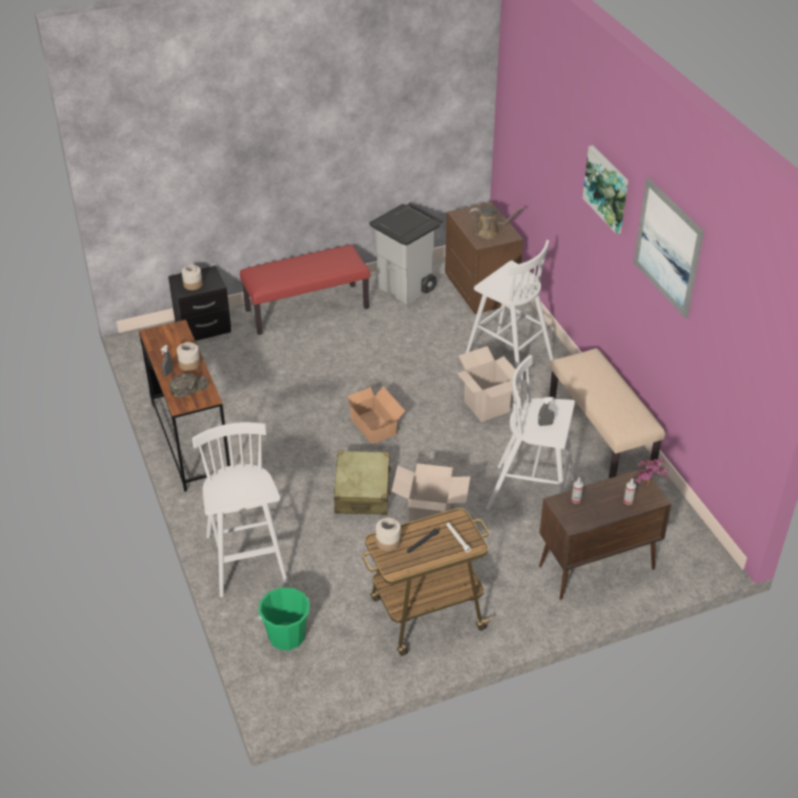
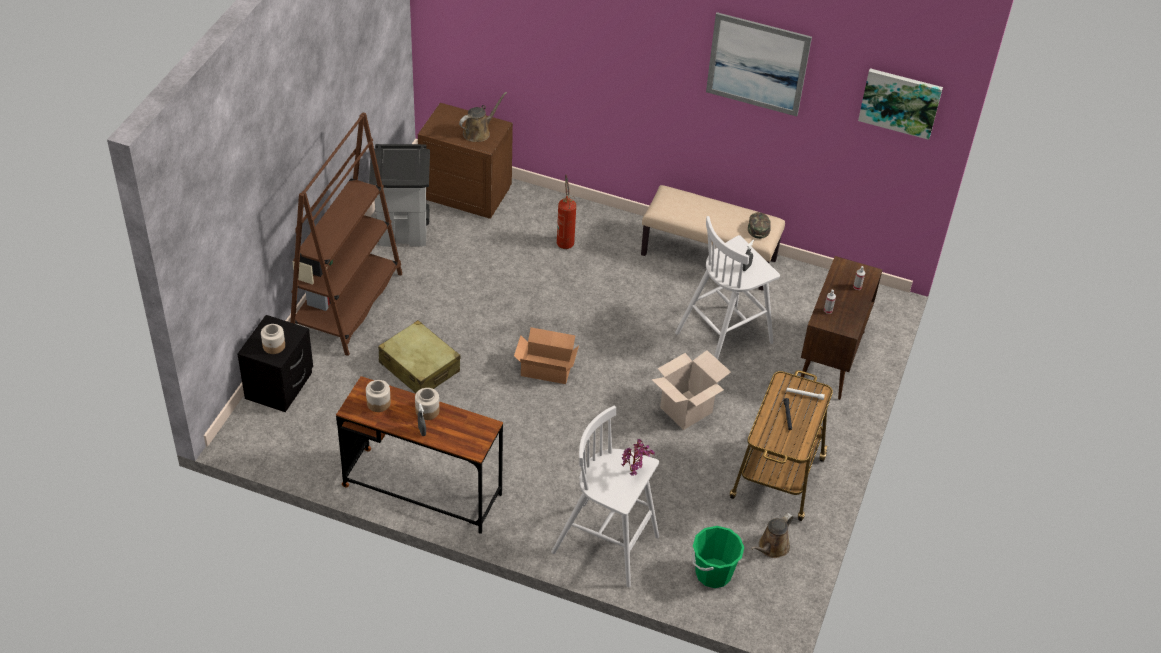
camera: 50 degrees left, 5 degrees up
green cap [170,373,209,397] -> green cap moved to [748,212,771,239]
red bench [240,245,370,335] -> brown bookcase [290,112,402,356]
beige suitcase [334,451,391,515] -> beige suitcase moved to [378,320,460,393]
jar [376,518,401,551] -> jar moved to [366,380,391,412]
cardboard box [457,346,521,422] -> none
white stool [466,240,554,387] -> fire extinguisher [557,175,576,249]
picture [583,145,628,234] -> picture moved to [858,68,943,140]
potted plant [635,458,668,486] -> potted plant moved to [621,439,655,476]
none -> brown watering can [751,513,793,558]

